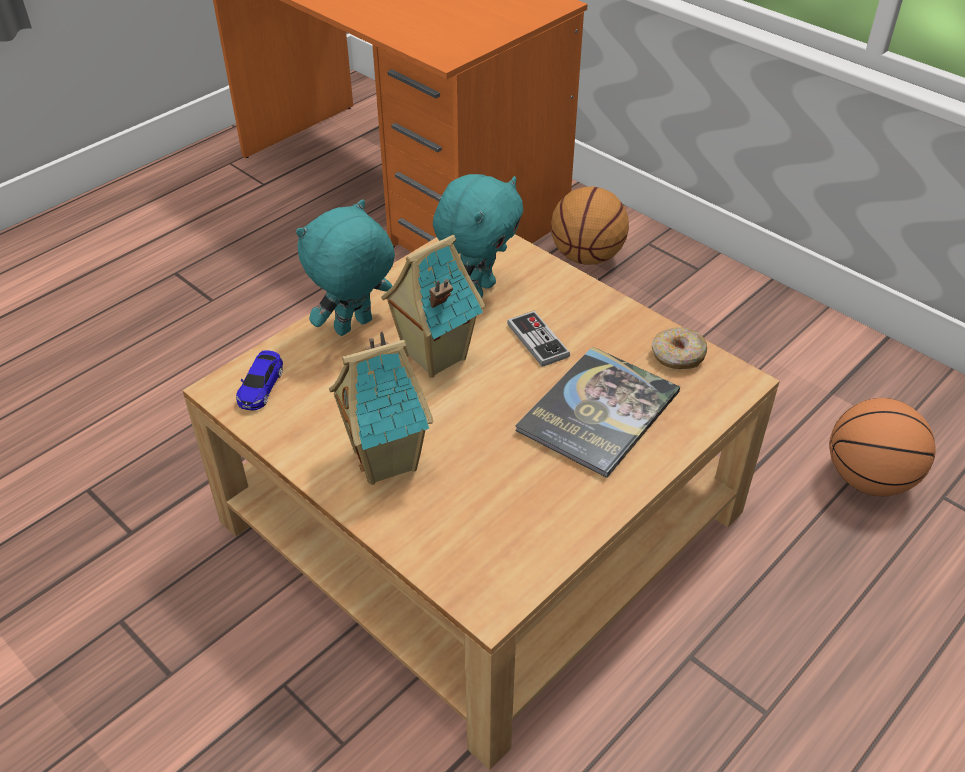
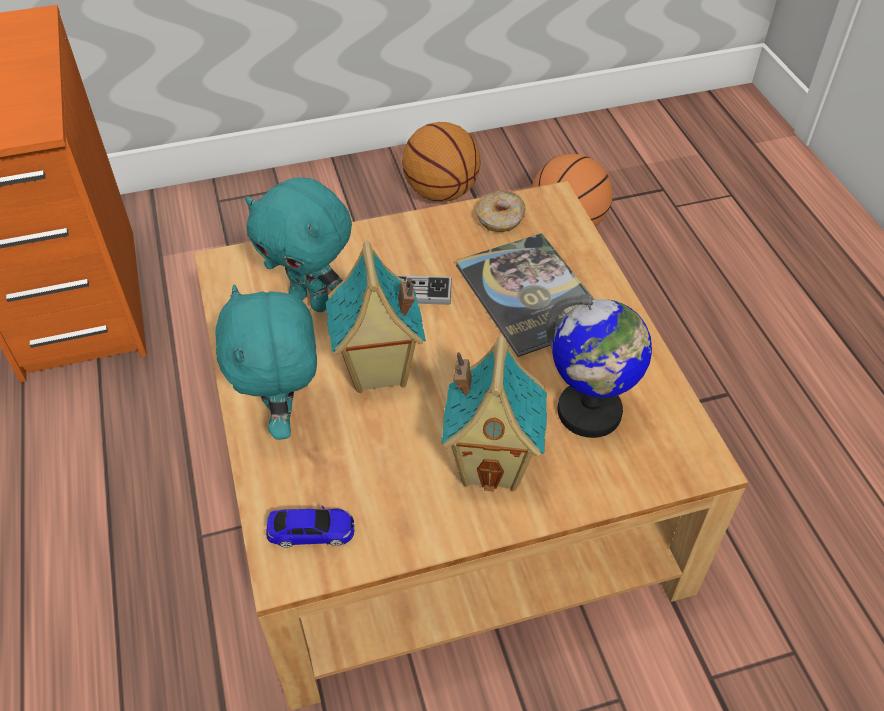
camera: 60 degrees left, 5 degrees up
toy car [236,350,283,411] -> toy car turned 45 degrees counterclockwise [266,506,355,548]
turquoise plush toy [433,174,523,298] -> turquoise plush toy turned 150 degrees clockwise [245,177,352,312]
basketball [551,186,629,265] -> basketball moved to [402,122,481,202]
none -> globe [546,294,652,438]

